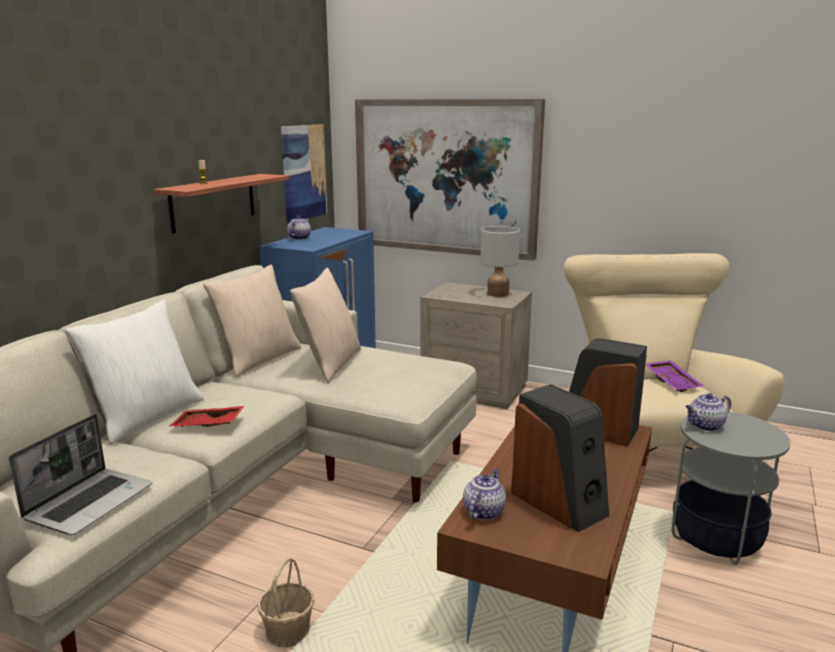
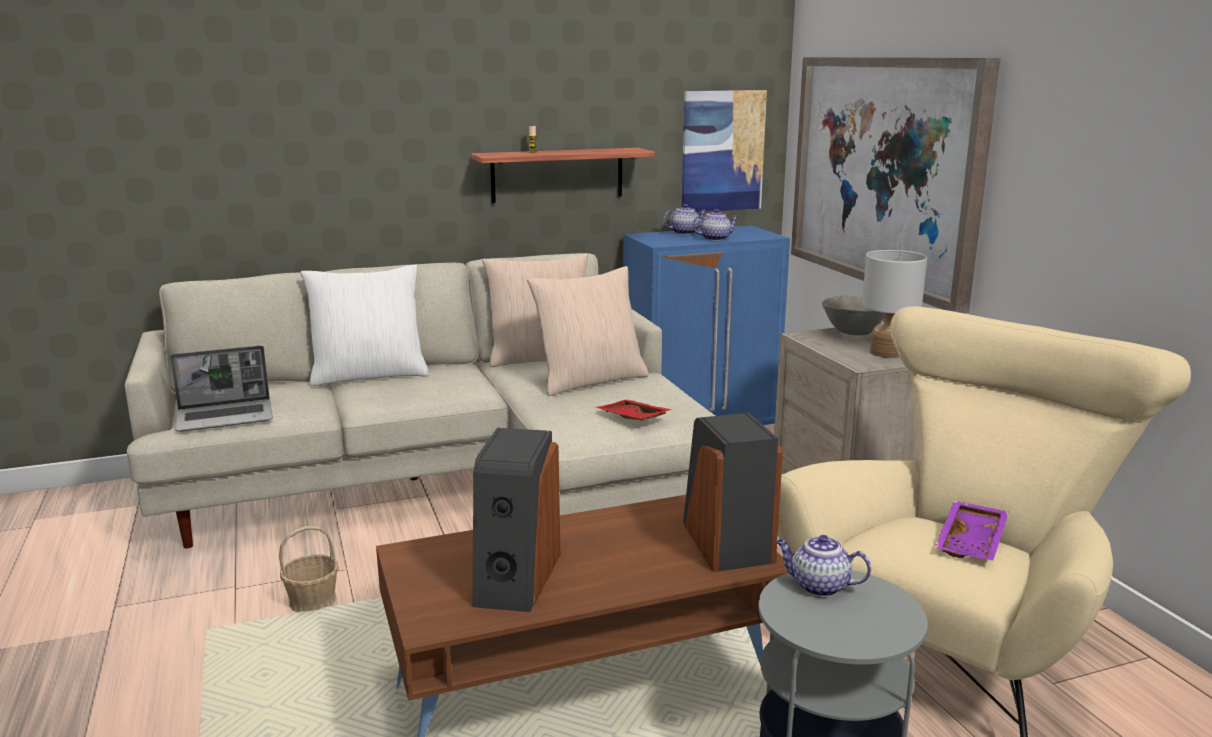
camera: 45 degrees right, 0 degrees up
red tray [169,406,245,427] -> red tray moved to [596,399,673,420]
teapot [463,469,506,520] -> teapot moved to [692,209,739,241]
none -> grey bowl [822,296,884,335]

